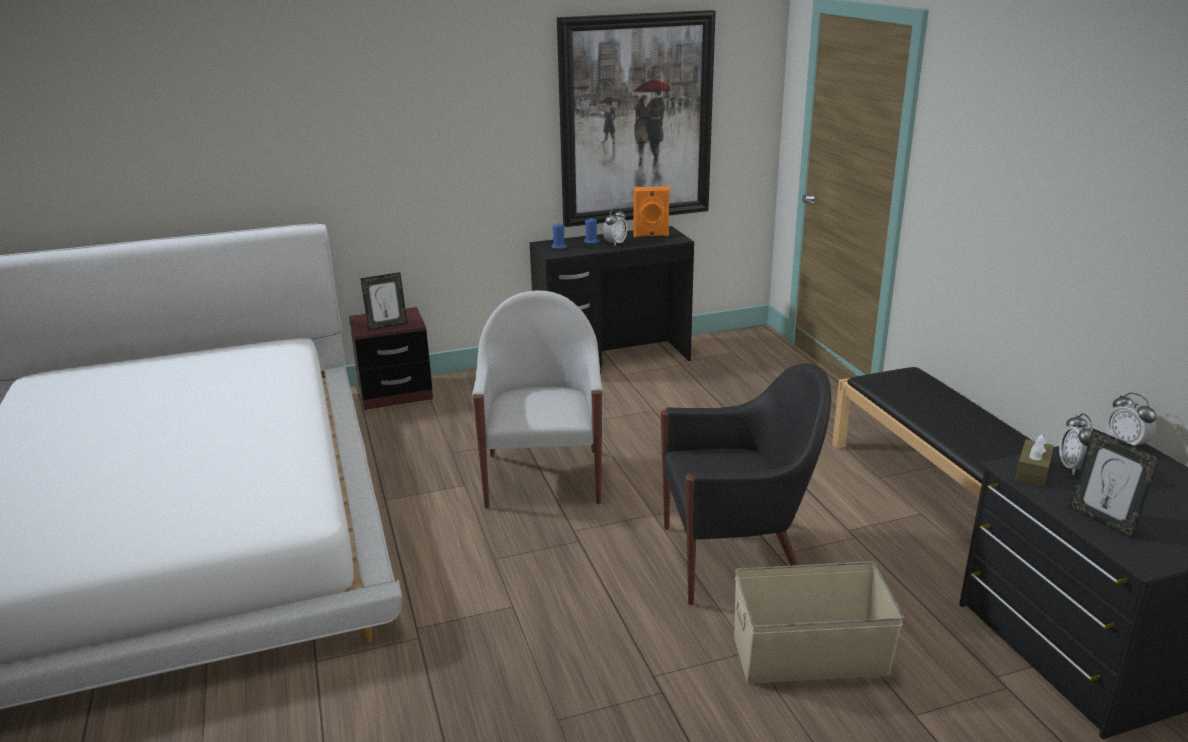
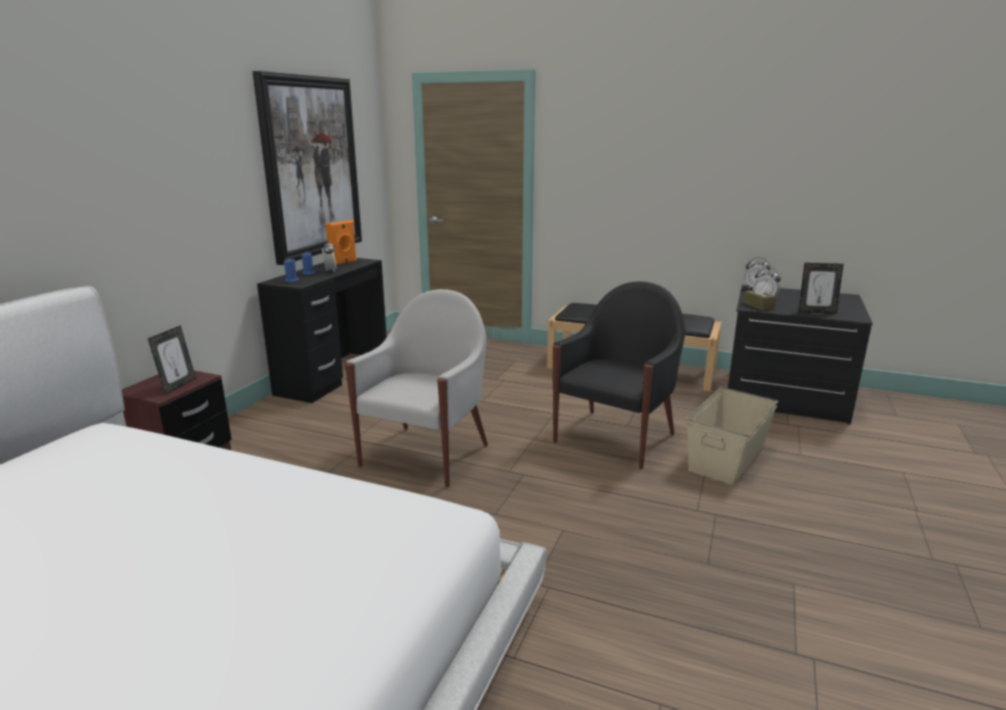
camera: 50 degrees left, 5 degrees down
white armchair [472,290,604,509] -> white armchair turned 75 degrees clockwise [345,289,488,488]

